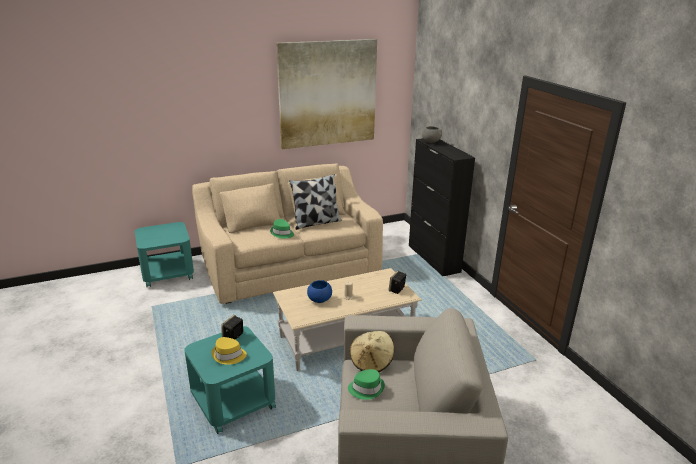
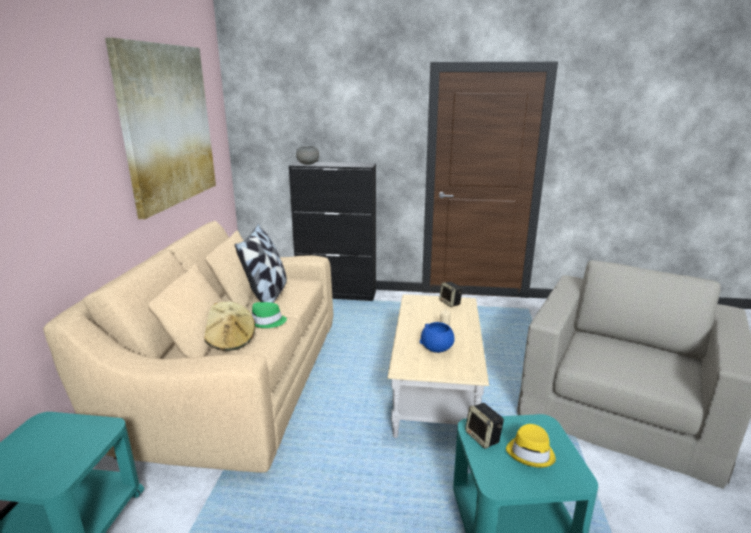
camera: 60 degrees left, 5 degrees down
green hat [348,369,385,400] -> none
beige hat [350,331,394,372] -> beige hat moved to [204,302,255,351]

